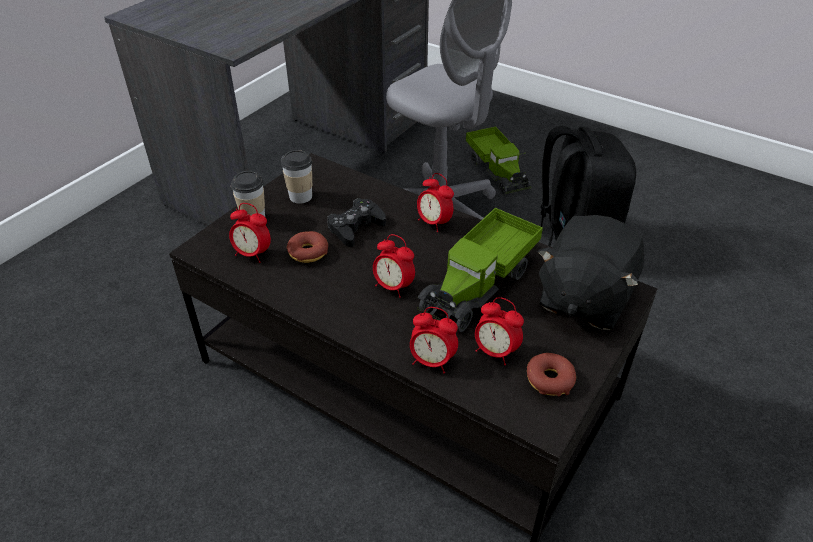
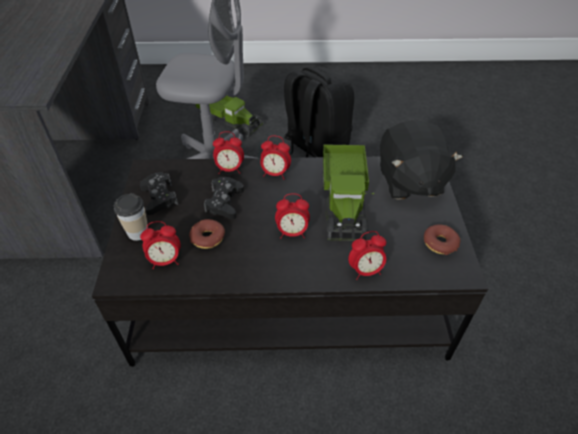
camera: 35 degrees left, 5 degrees up
cup [281,150,312,204] -> black game controller [140,172,178,215]
alarm clock [475,297,524,365] -> alarm clock moved to [213,131,244,174]

